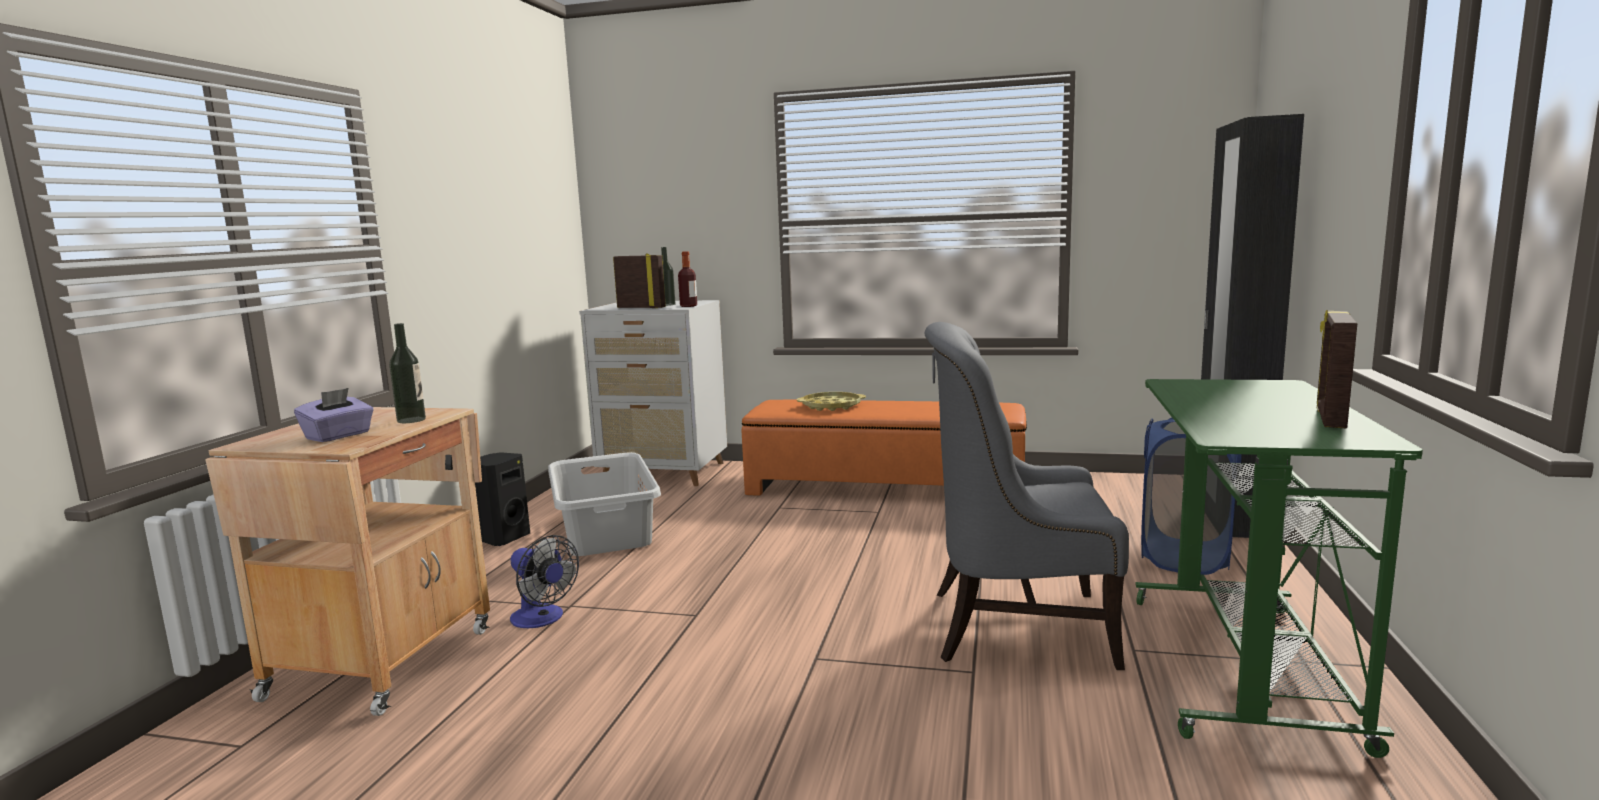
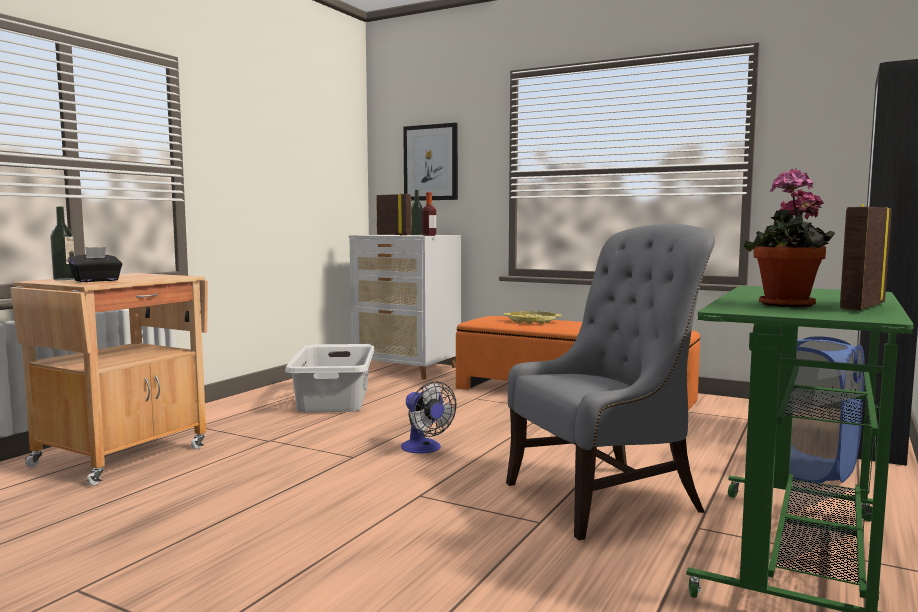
camera: 15 degrees right, 5 degrees down
purple tissue box [294,388,374,442] -> black tissue box [68,247,122,282]
bottle [389,323,426,423] -> bottle moved to [50,206,75,280]
black speaker [475,452,530,546] -> none
fan [510,535,579,628] -> fan moved to [401,381,456,453]
grey chair [925,322,1129,670] -> grey chair turned 135 degrees clockwise [506,224,715,540]
none -> picture [403,123,458,201]
none -> potted plant [744,168,835,308]

